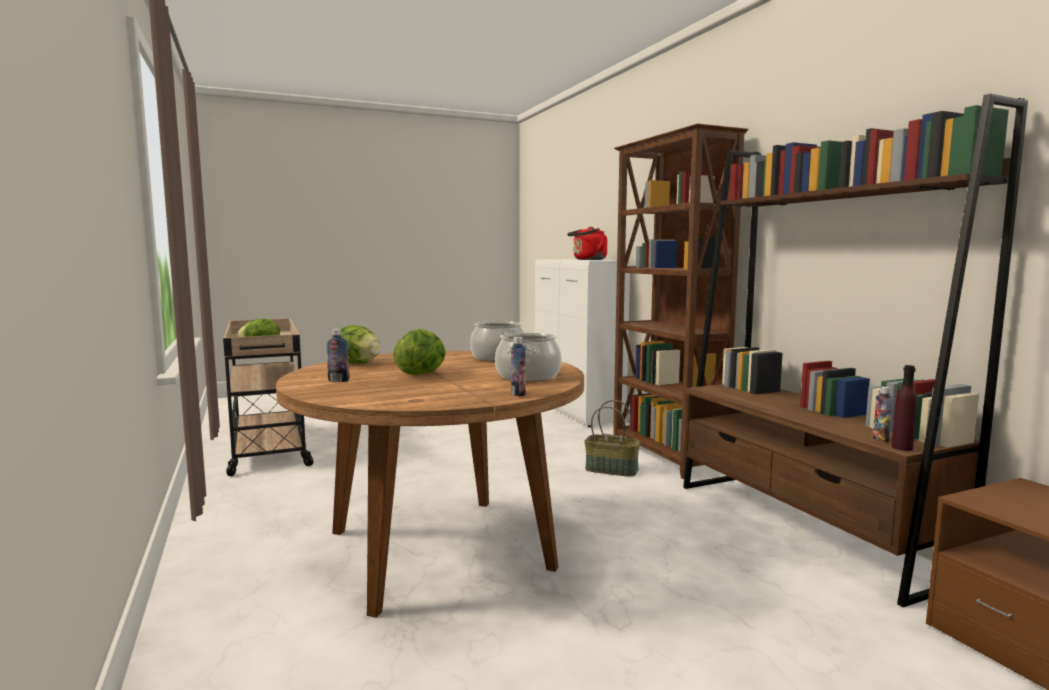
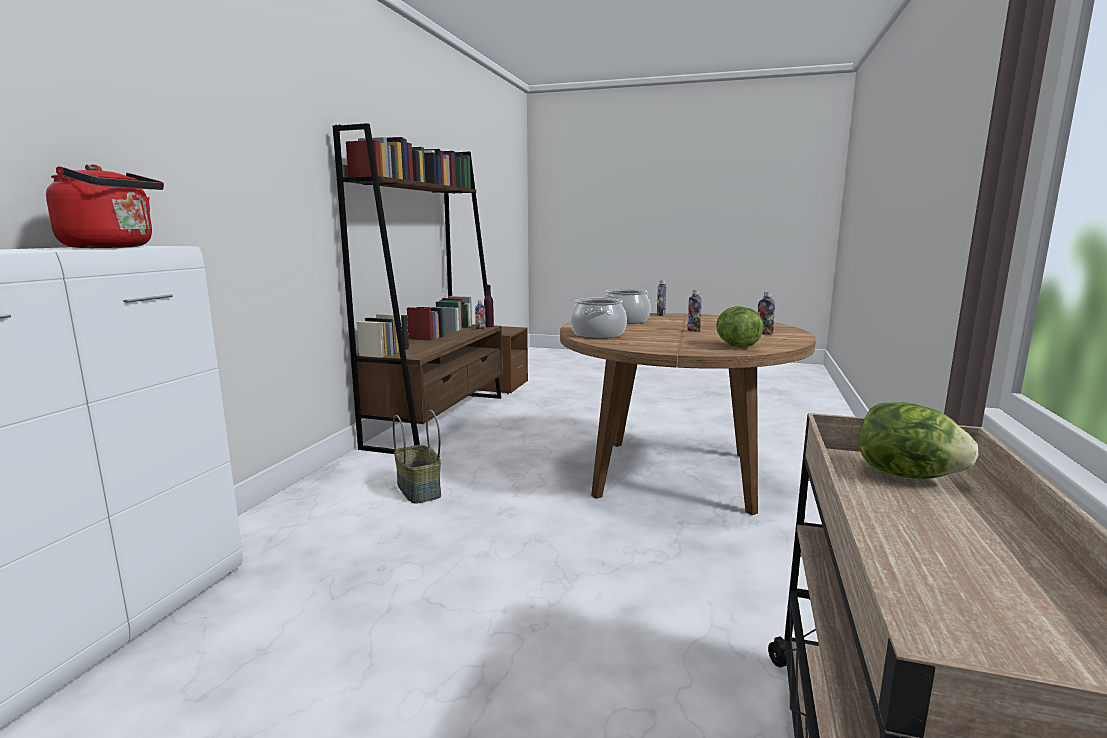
camera: 140 degrees left, 5 degrees up
lettuce [393,329,445,375] -> bottle [687,290,702,332]
brown bookcase [613,124,748,479] -> none

